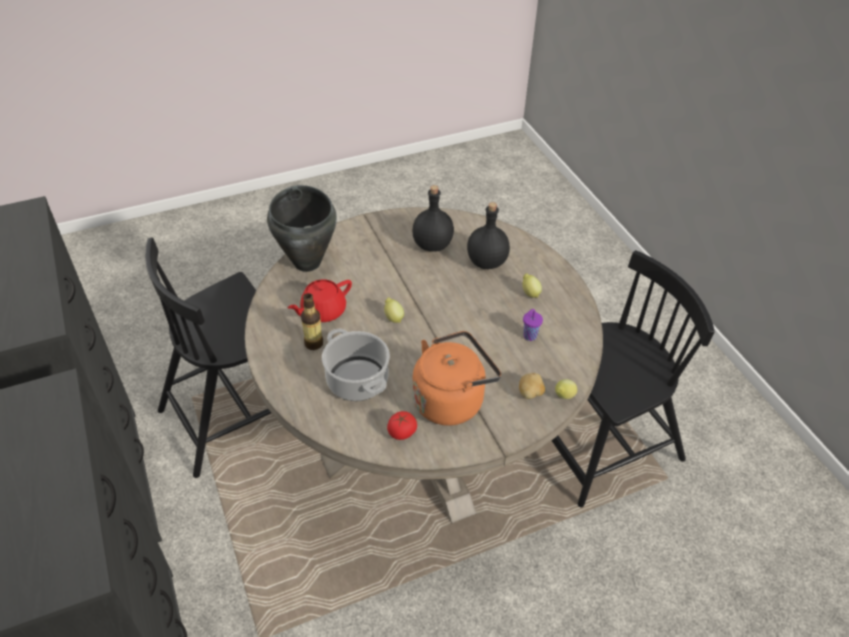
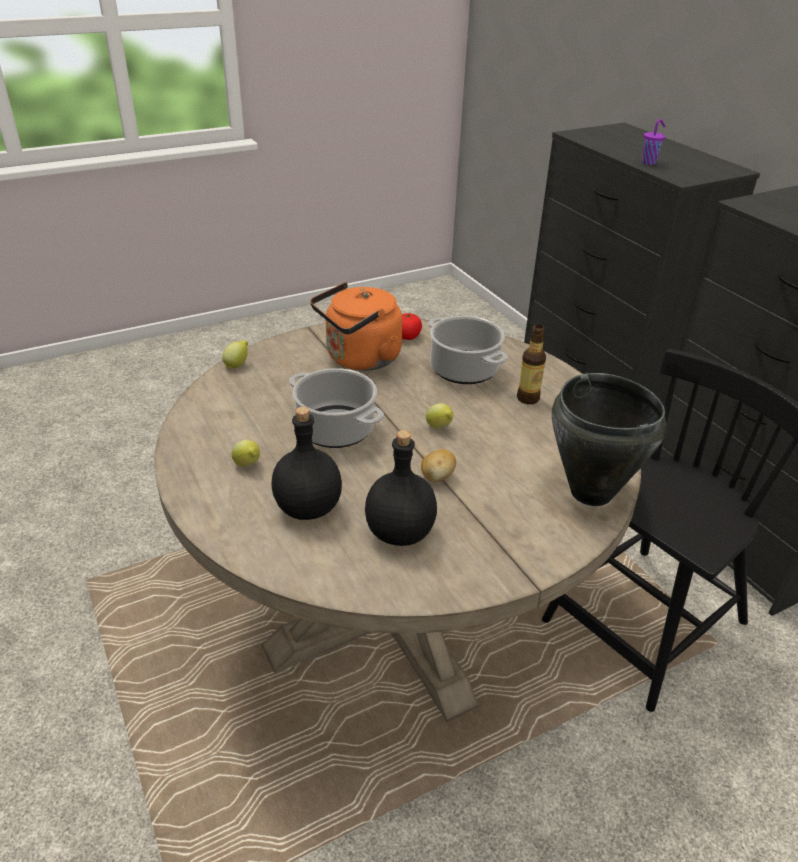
camera: 175 degrees right, 10 degrees down
red teapot [288,279,352,322] -> none
potato [519,373,545,399] -> potato moved to [421,449,456,482]
purple cup [523,309,543,341] -> purple cup moved to [642,119,666,165]
black chair [552,250,715,508] -> none
none -> cooking pot [289,368,384,448]

